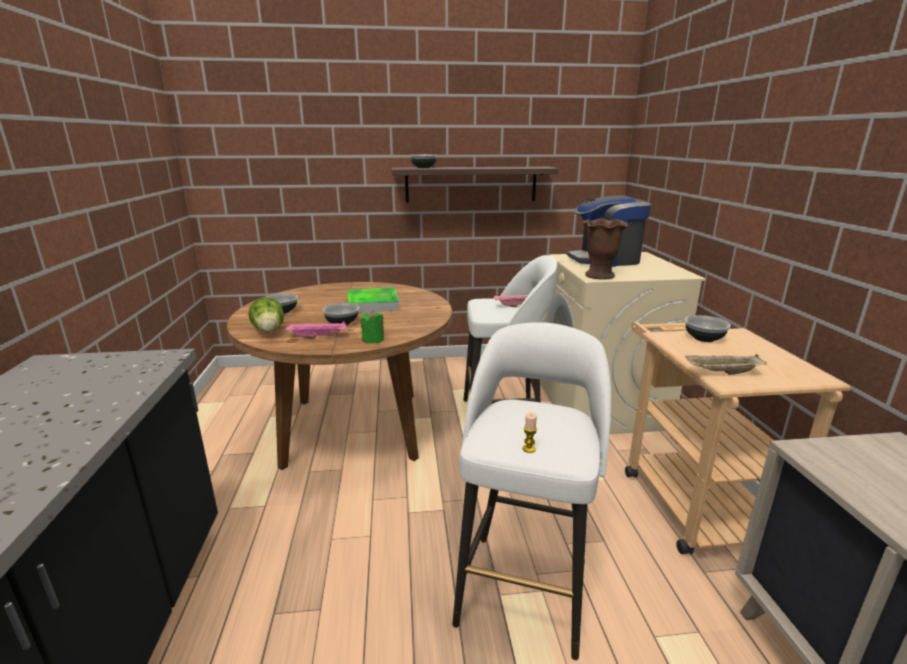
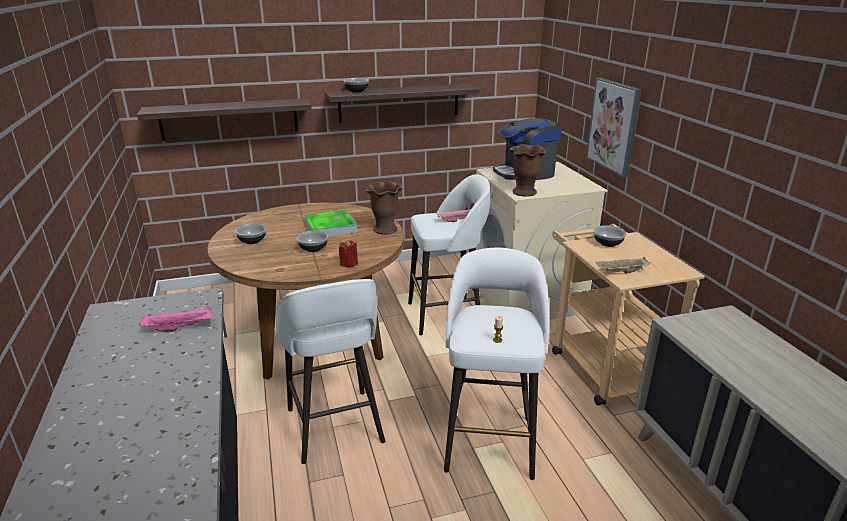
camera: 10 degrees left, 5 degrees up
lettuce [248,297,284,333] -> none
pink tray [285,321,346,339] -> pink tray moved to [139,306,213,332]
green candle [361,311,384,344] -> red candle [339,240,358,267]
none -> shelf [137,98,312,141]
none -> white stool [276,279,385,464]
none -> brown vase [366,181,403,235]
none -> picture [586,78,642,178]

